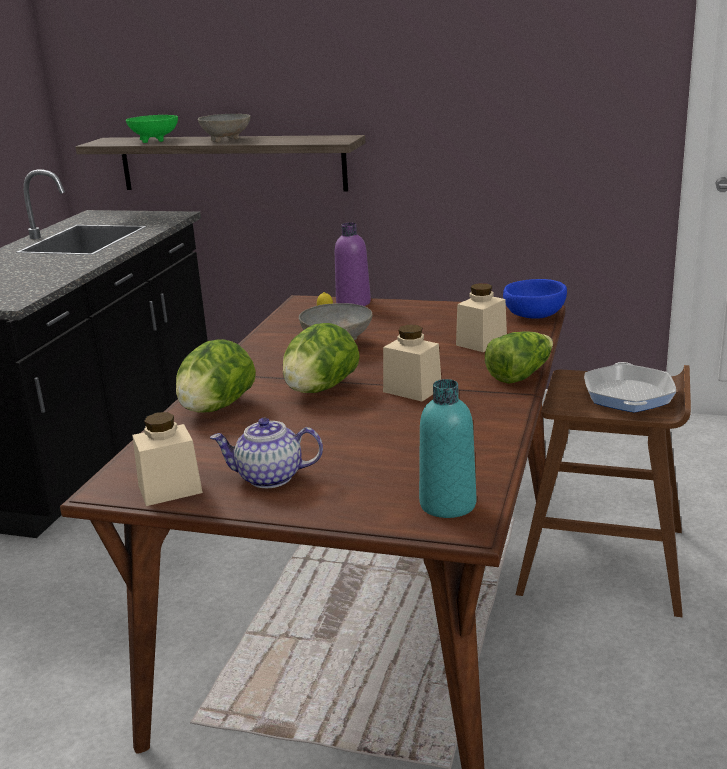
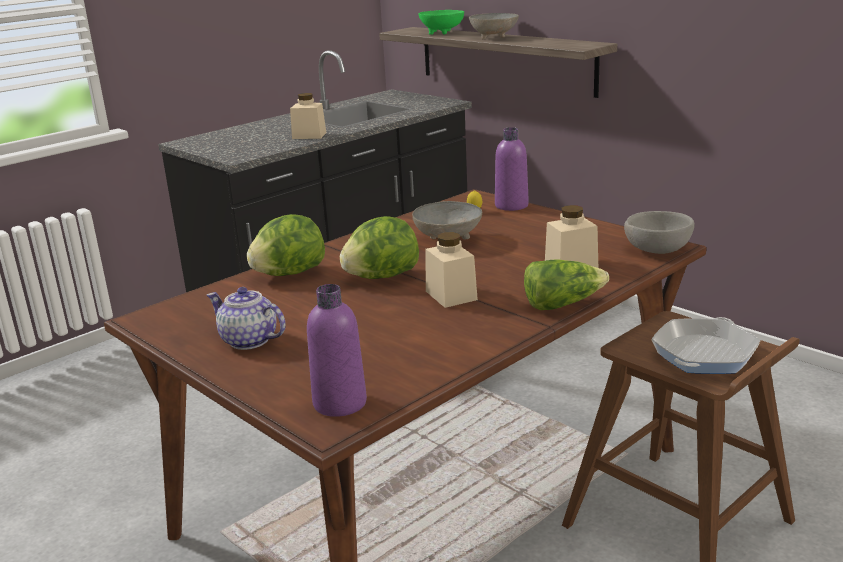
camera: 30 degrees right, 0 degrees up
beige jar [132,412,203,506] -> beige jar moved to [290,93,326,139]
turquoise bottle [419,379,476,518] -> purple bottle [307,284,367,417]
blue bowl [503,279,567,319] -> grey bowl [624,211,694,254]

